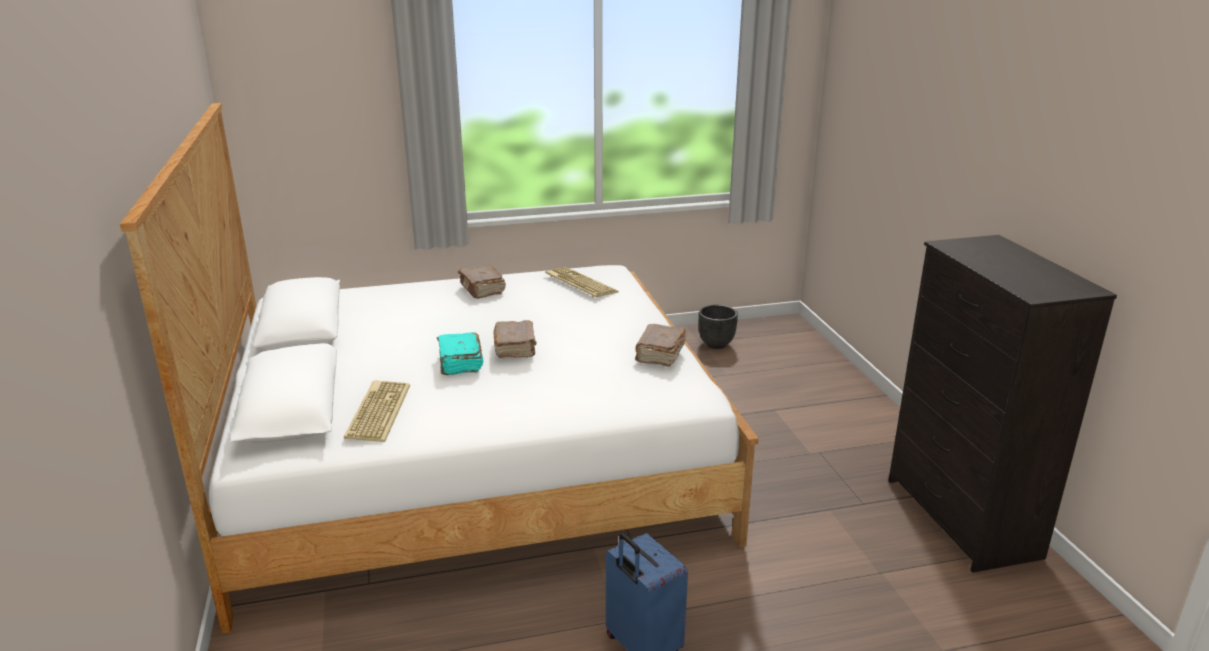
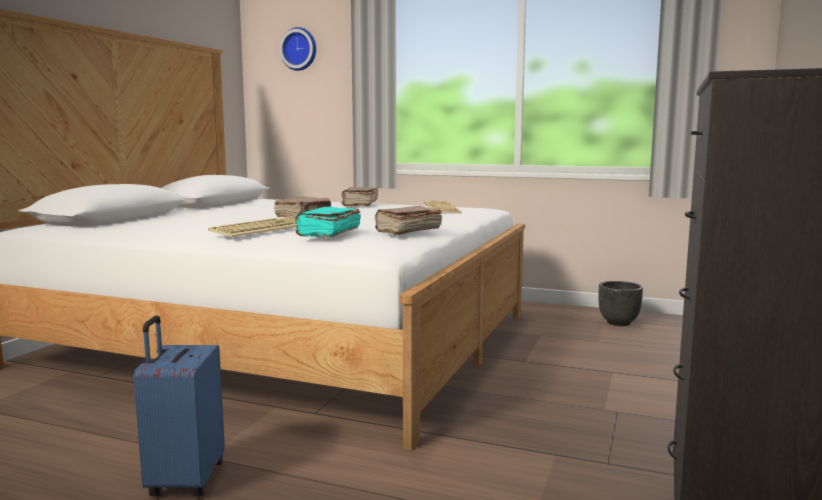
camera: 35 degrees right, 15 degrees down
keyboard [344,381,410,442] -> keyboard moved to [208,217,297,237]
turquoise book [437,332,484,375] -> turquoise book moved to [295,207,361,238]
none -> wall clock [279,27,316,71]

